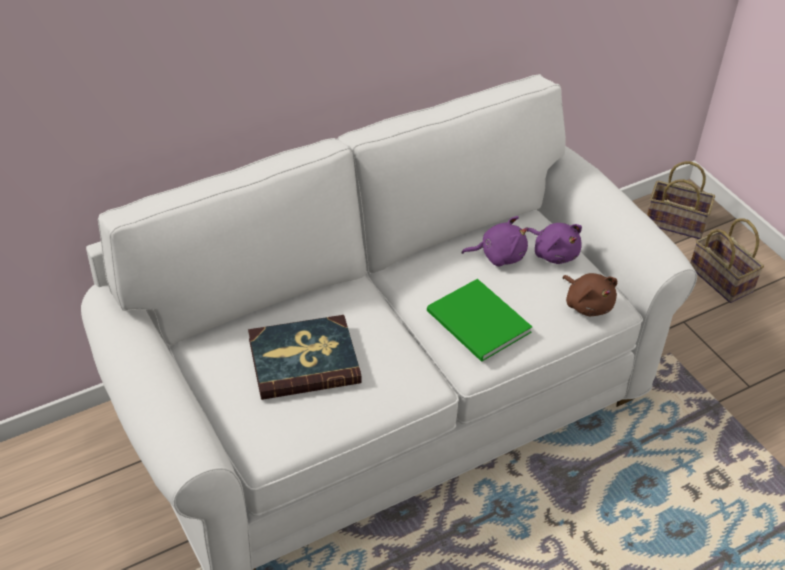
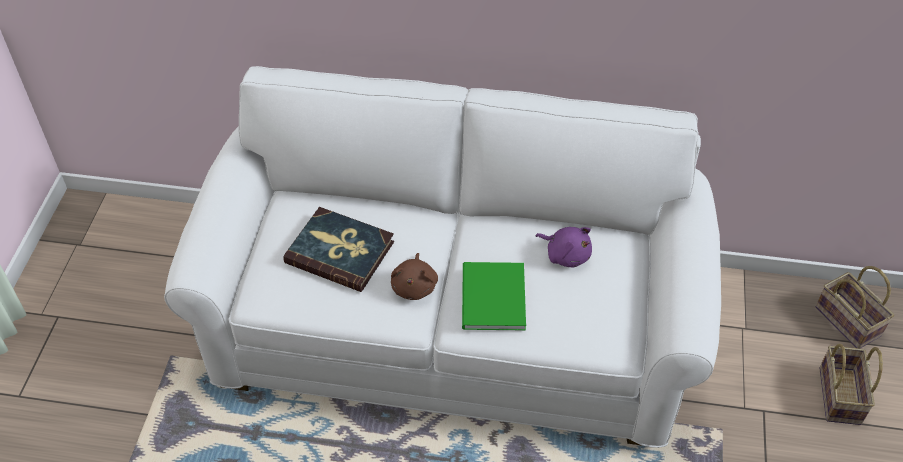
camera: 40 degrees right, 5 degrees up
purple plush toy [527,223,582,264] -> none
brown plush toy [563,273,617,316] -> brown plush toy moved to [391,253,438,300]

